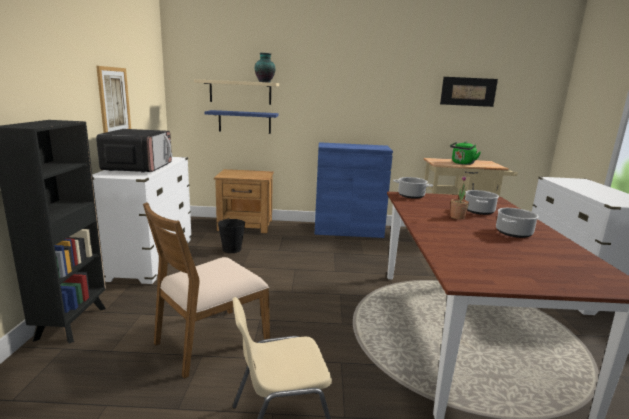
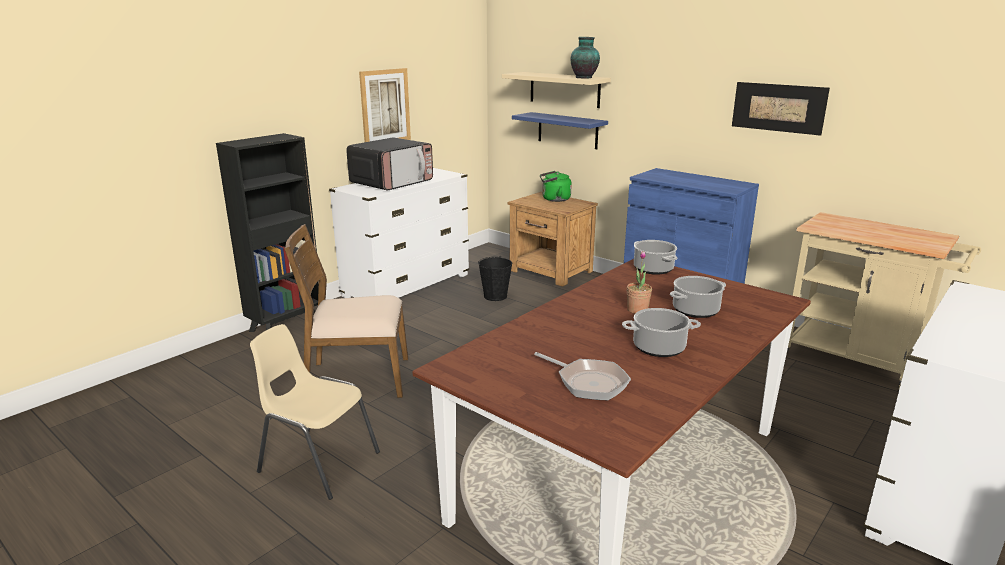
camera: 40 degrees right, 5 degrees up
picture [440,77,498,107] -> picture moved to [732,82,830,136]
green kettle [450,142,481,165] -> green kettle moved to [540,171,572,202]
none -> frying pan [534,352,631,400]

